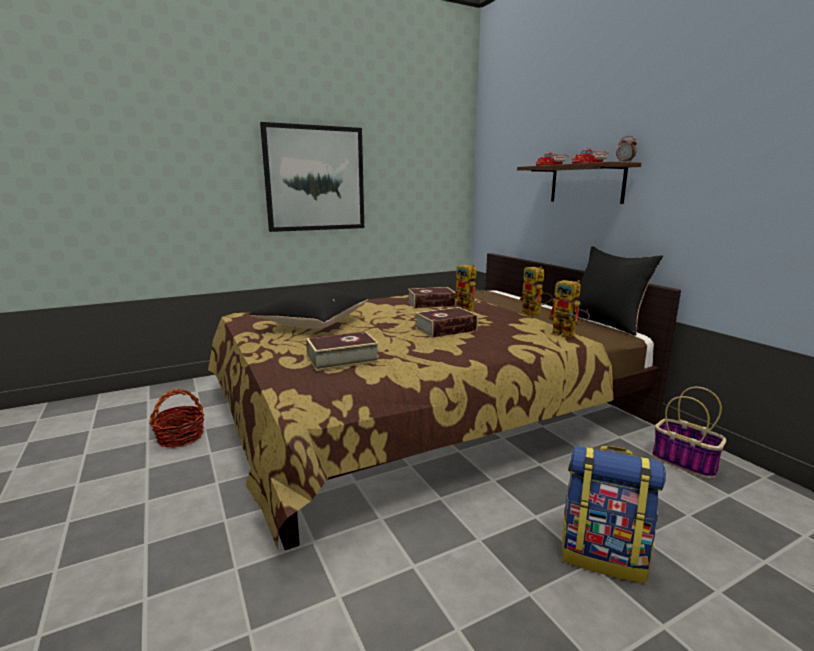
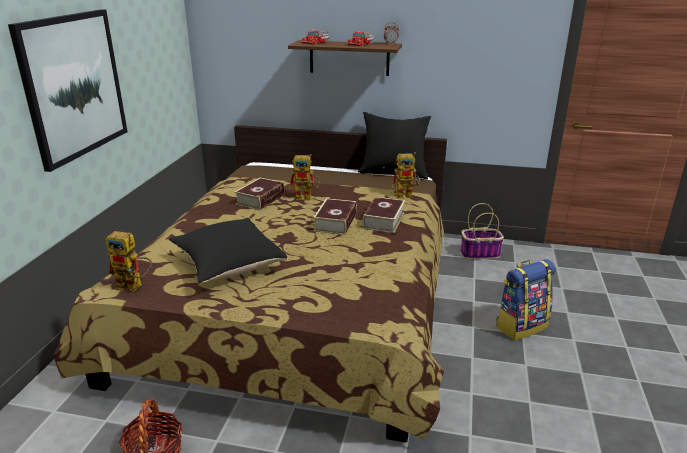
camera: 50 degrees left, 10 degrees up
book [306,331,379,371] -> book moved to [362,197,405,233]
toy robot [520,266,553,317] -> toy robot moved to [105,231,152,292]

